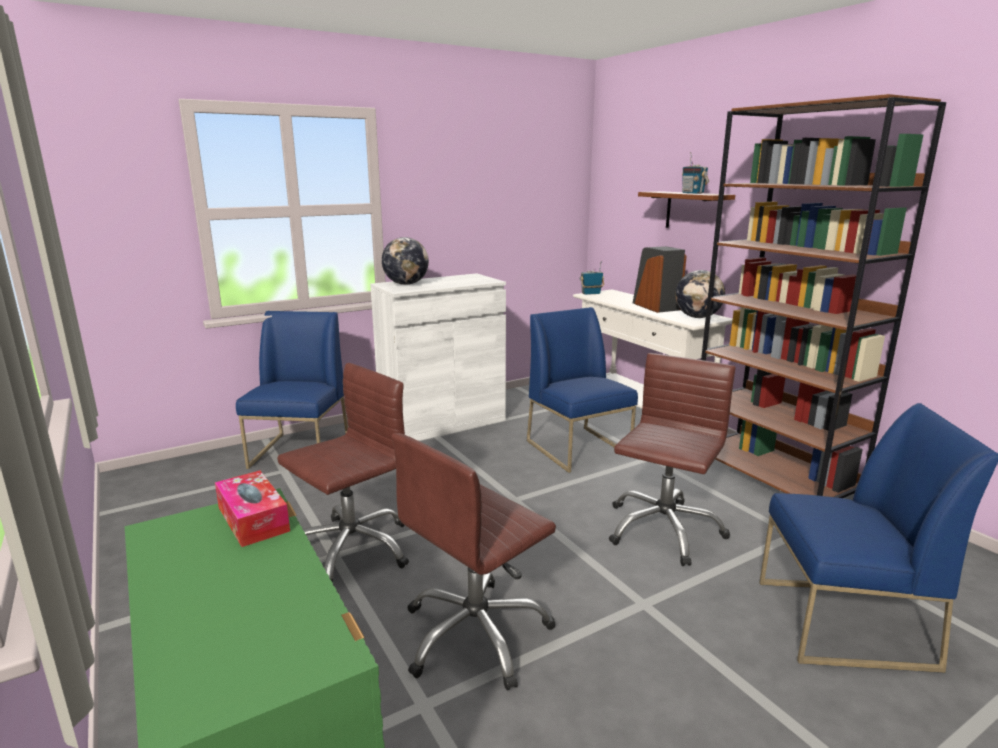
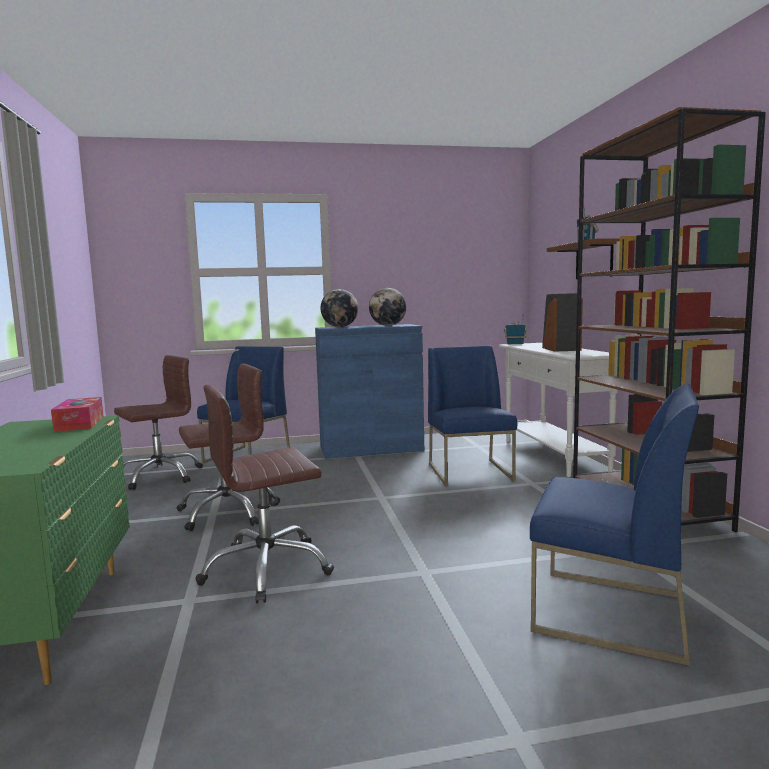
camera: 20 degrees right, 10 degrees down
white cabinet [370,273,506,441] -> blue cabinet [315,324,424,459]
brown office chair [609,353,735,566] -> brown office chair moved to [114,355,203,490]
globe [675,270,725,318] -> globe moved to [369,288,406,326]

